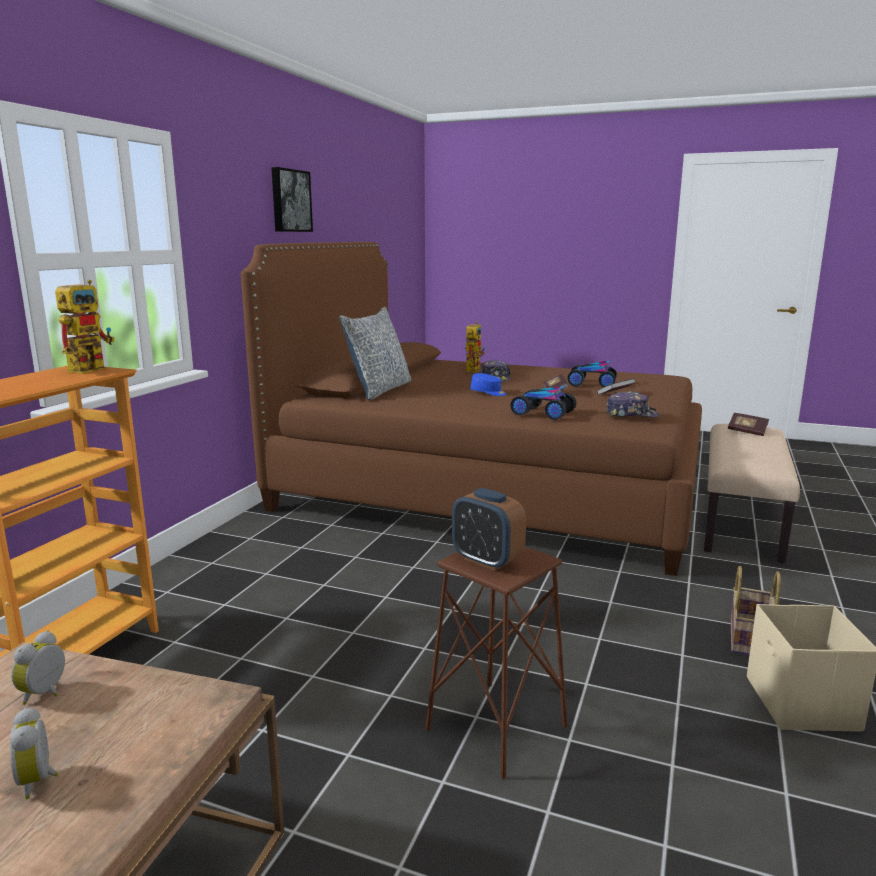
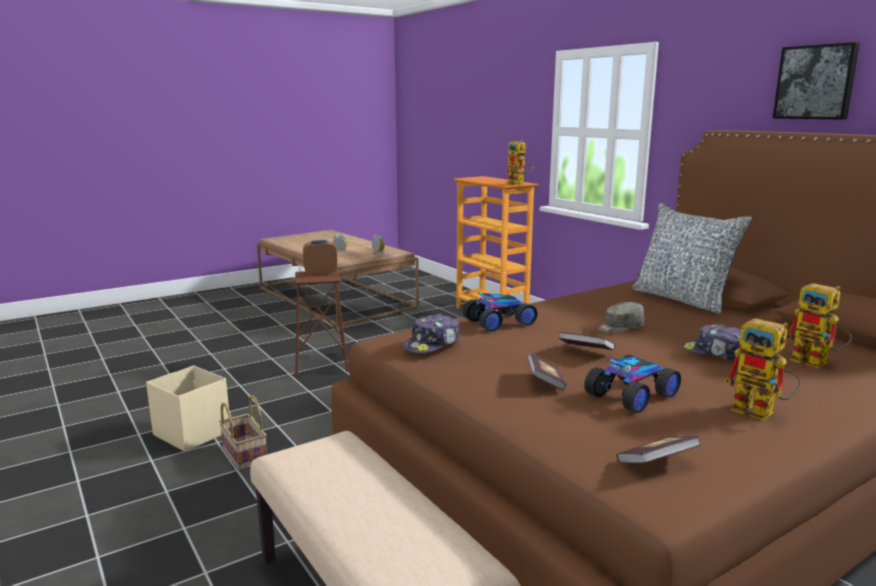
camera: 125 degrees right, 0 degrees up
blue cap [471,373,507,396] -> grey cap [598,302,645,333]
book [728,413,769,436] -> book moved to [617,436,701,464]
none -> toy robot [724,318,801,421]

